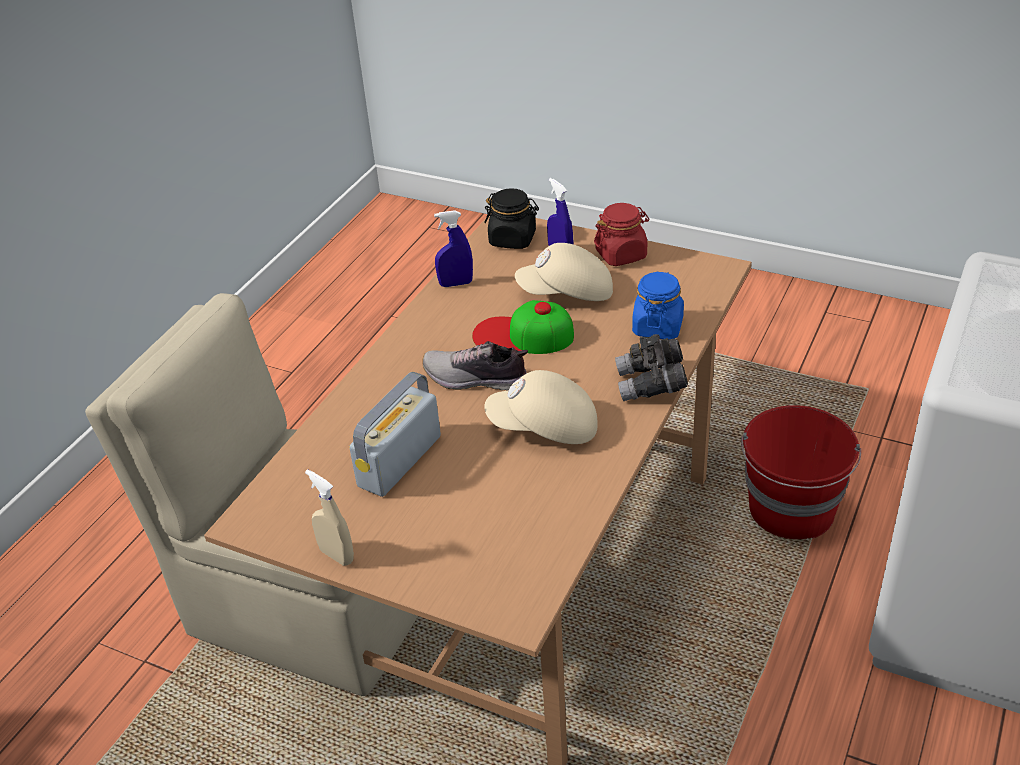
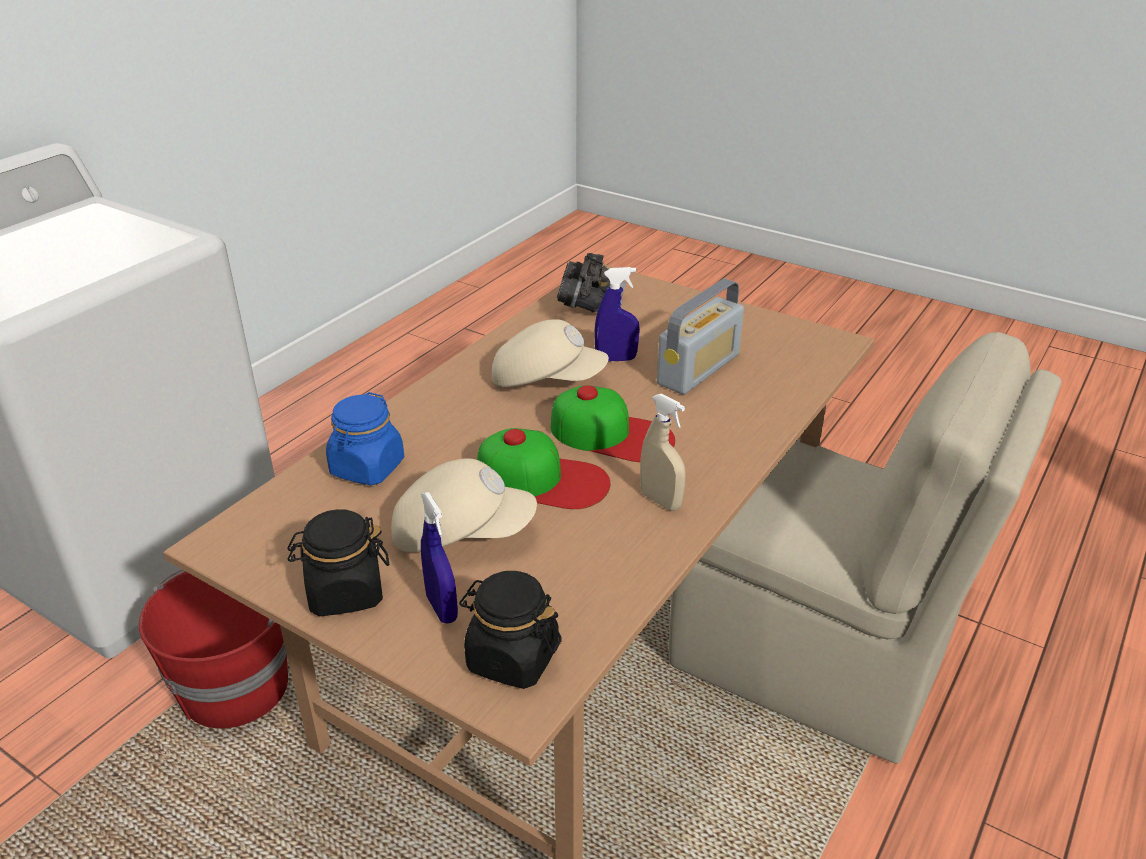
camera: 175 degrees left, 5 degrees down
beige spray bottle [305,469,354,566] -> beige spray bottle moved to [640,393,686,511]
shoe [422,341,528,390] -> cap [551,385,675,462]
blue spray bottle [434,210,473,287] -> blue spray bottle moved to [594,267,640,361]
red jar [594,203,649,266] -> black jar [287,509,389,616]
grey binoculars [615,334,688,401] -> grey binoculars moved to [557,253,626,312]

